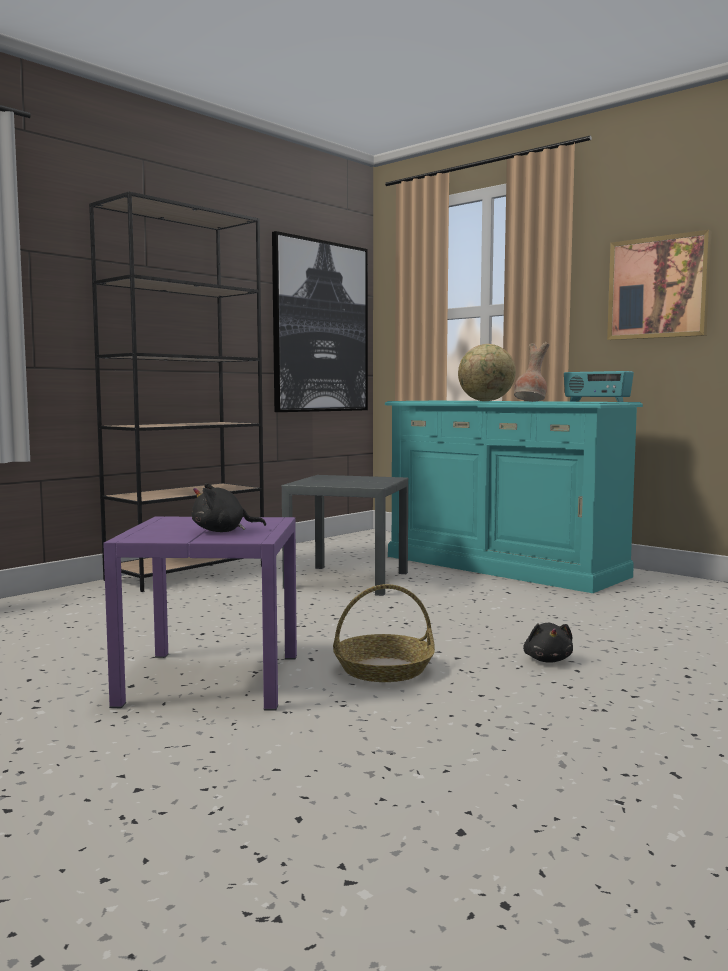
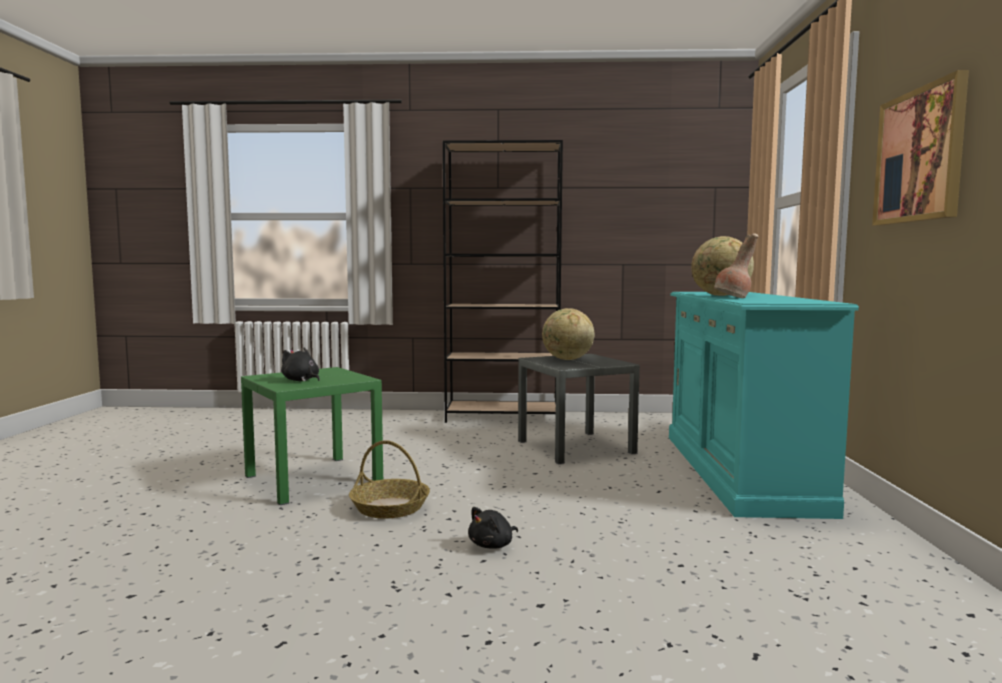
camera: 50 degrees right, 0 degrees up
purple side table [103,516,297,711] -> green side table [241,367,383,505]
picture [272,231,368,412] -> none
radio [564,371,634,402] -> none
none -> globe [542,308,595,360]

